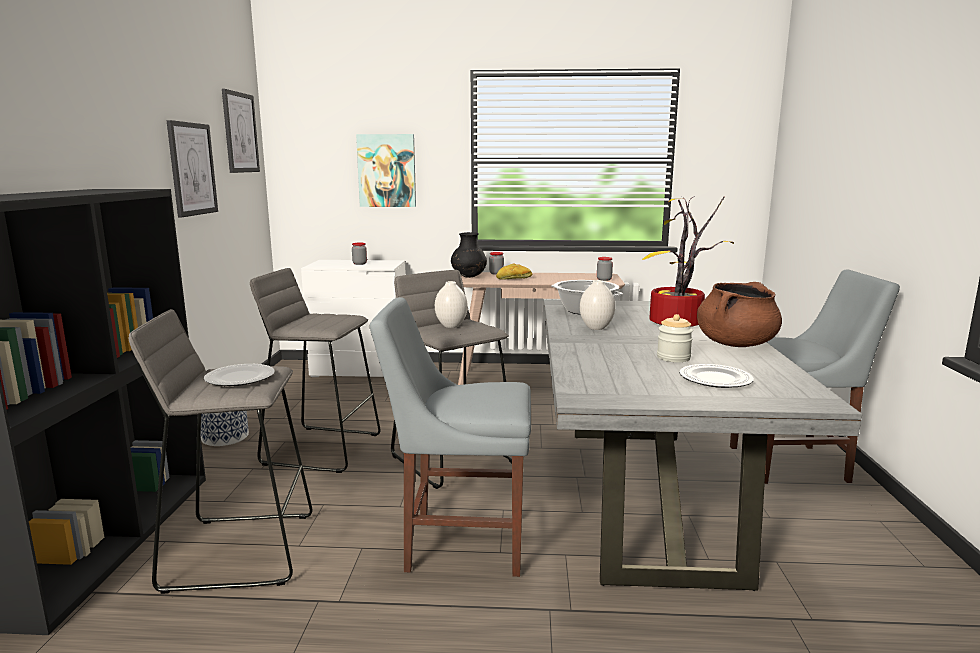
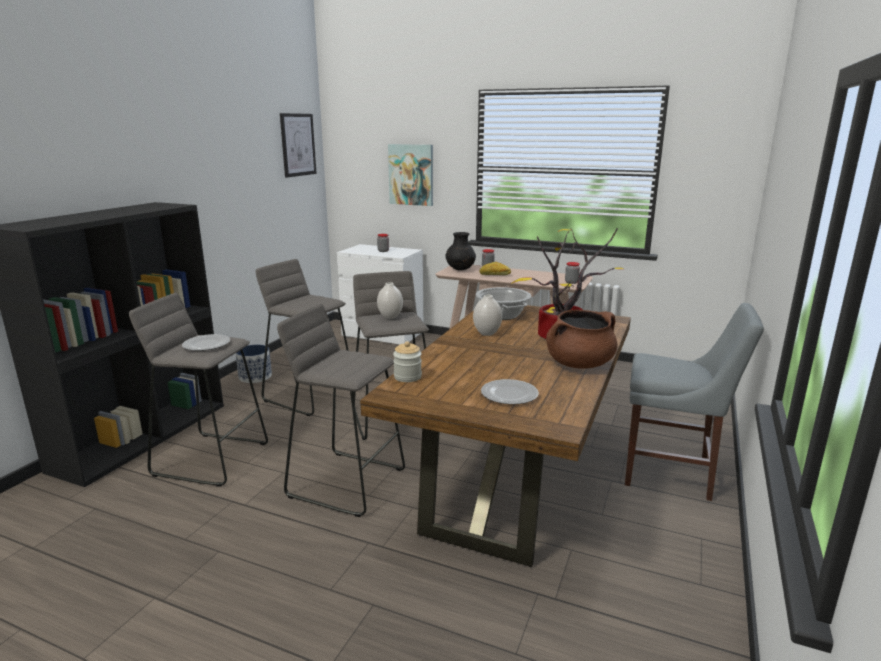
camera: 20 degrees right, 5 degrees up
picture [167,120,218,218] -> none
grey chair [370,297,531,577] -> grey stool [277,304,405,517]
grey dining table [544,300,862,591] -> brown dining table [360,305,631,567]
jar [657,314,693,362] -> jar moved to [393,341,422,382]

